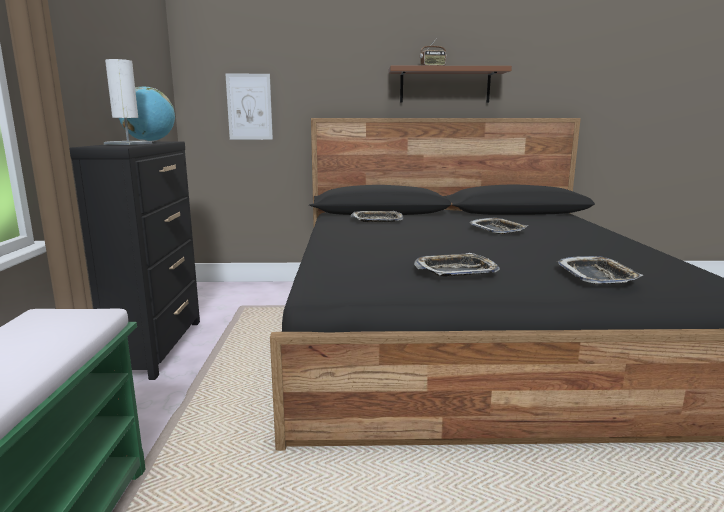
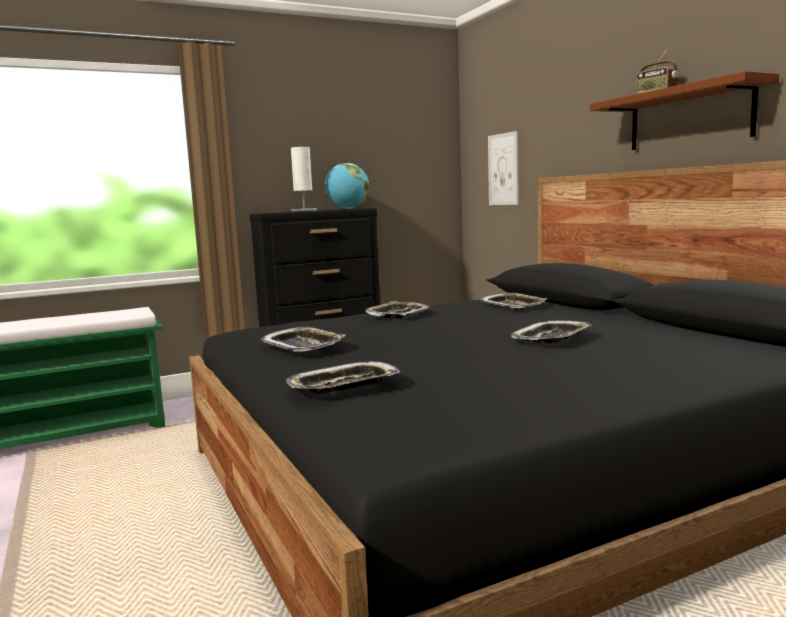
camera: 65 degrees right, 5 degrees down
none -> tray [366,301,430,319]

